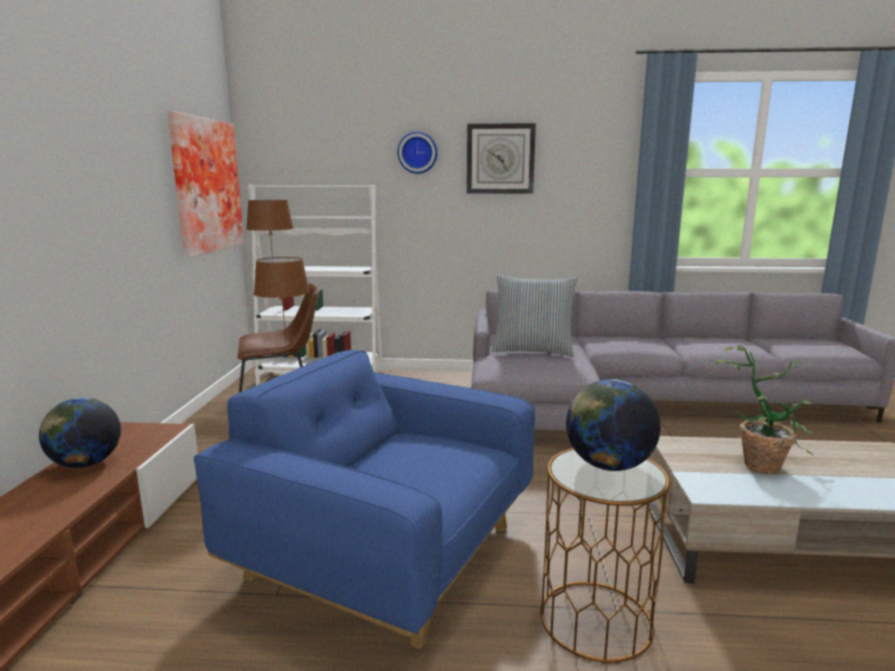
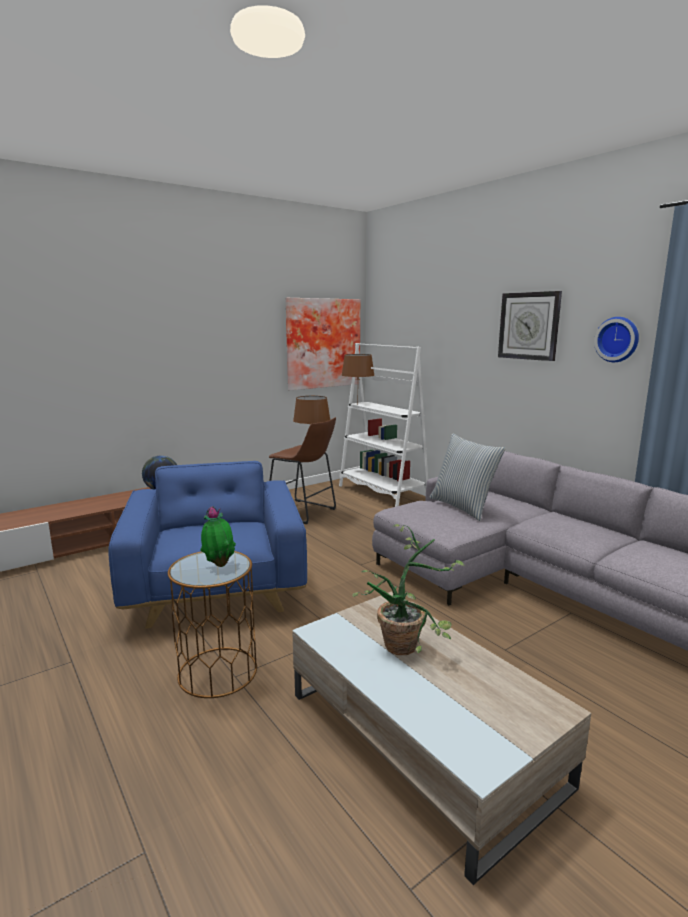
camera: 50 degrees right, 0 degrees up
wall clock [398,132,437,174] -> wall clock moved to [594,317,639,362]
globe [566,379,661,471] -> potted plant [201,506,236,567]

